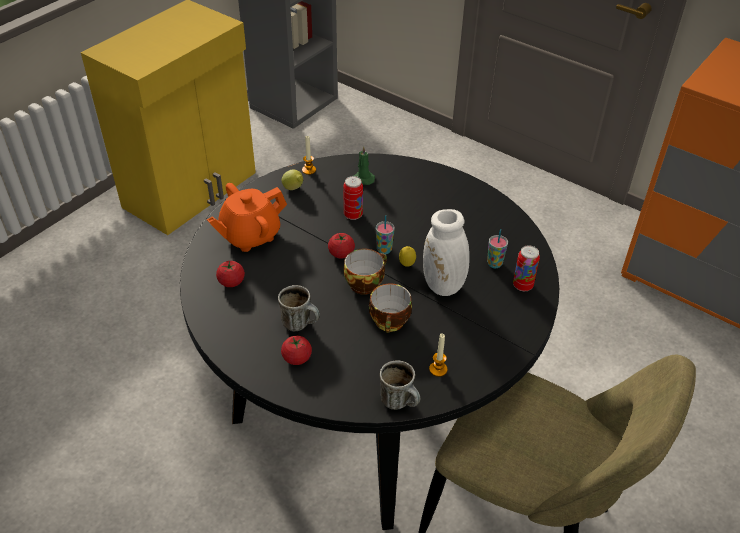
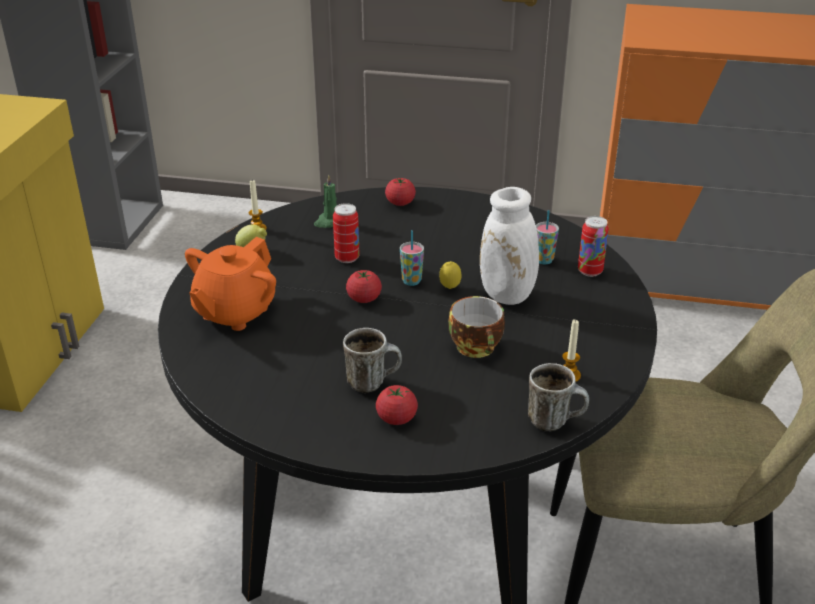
camera: 25 degrees left, 10 degrees down
tomato [216,261,245,287] -> tomato moved to [385,178,416,206]
cup [344,248,387,295] -> none

